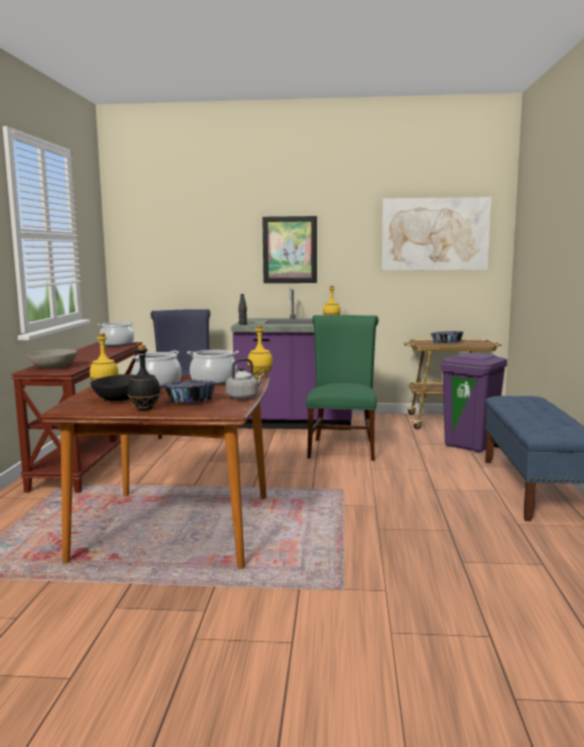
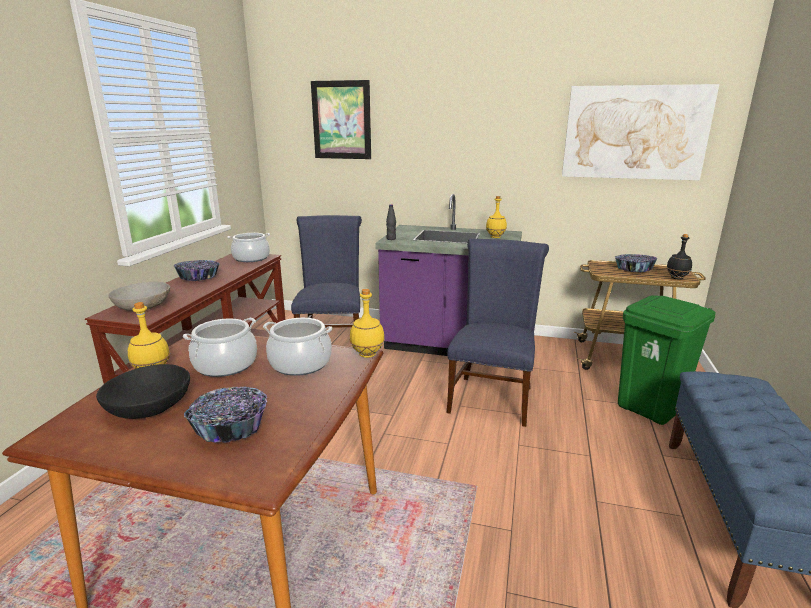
camera: 10 degrees right, 10 degrees up
black bottle [128,345,161,410] -> black bottle moved to [667,234,692,280]
grey kettle [226,358,264,399] -> none
picture [262,216,317,283] -> picture moved to [311,80,371,159]
green chair [306,315,379,461] -> blue chair [447,238,549,427]
purple trash can [440,352,507,452] -> green trash can [618,295,716,425]
none -> bowl [174,260,220,281]

